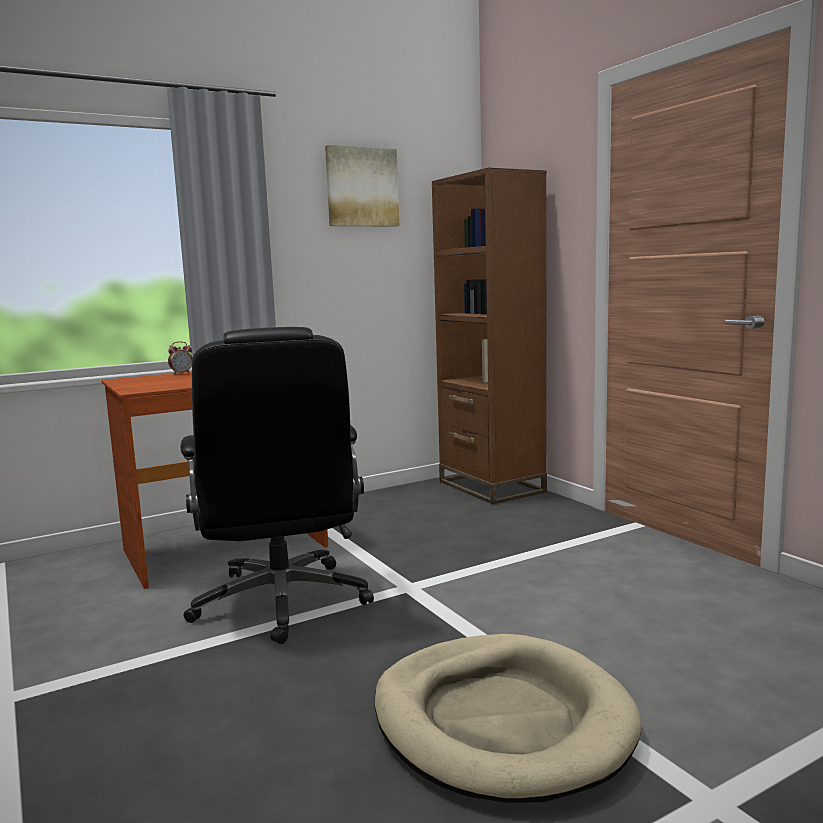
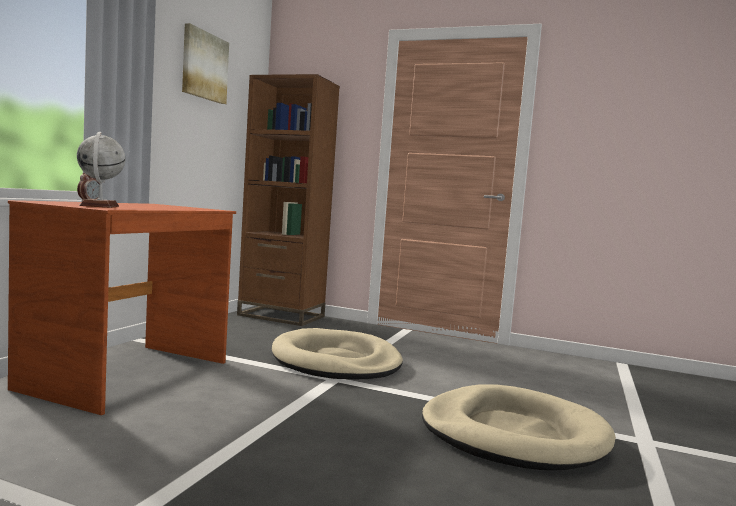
camera: 40 degrees left, 5 degrees down
black office chair [180,327,374,644] -> none
none -> globe [77,132,125,208]
none -> beige dog bed [272,328,403,379]

